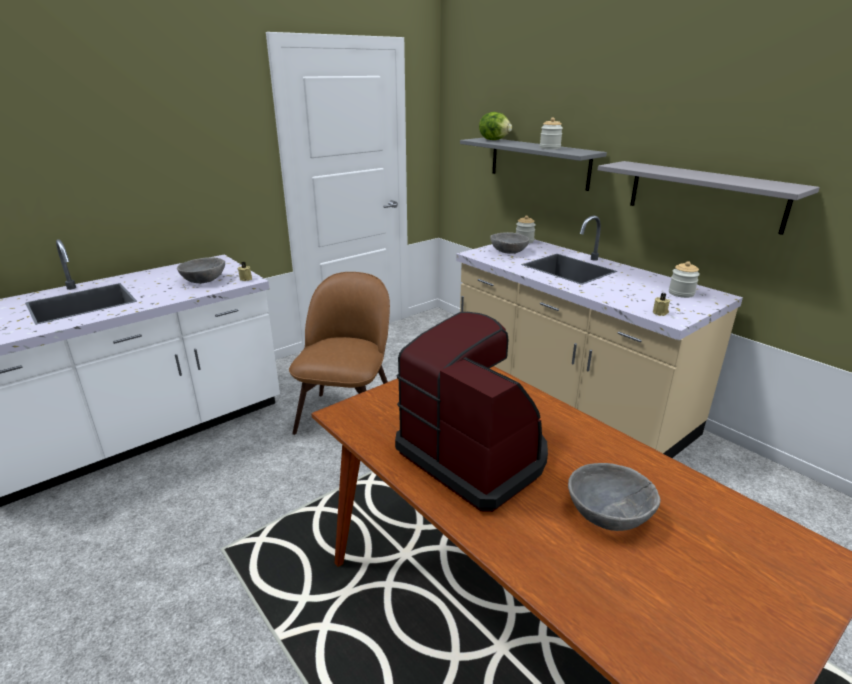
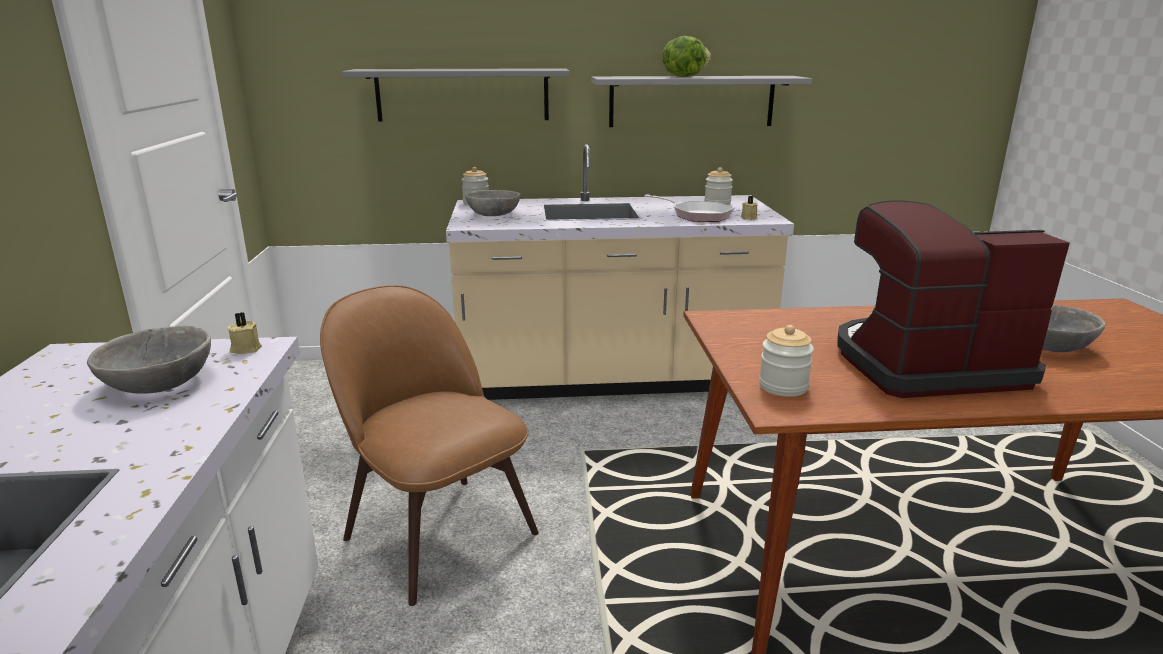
camera: 55 degrees left, 5 degrees down
lettuce [479,112,512,140] -> lettuce moved to [662,36,711,77]
jar [540,118,563,149] -> jar moved to [759,325,814,397]
none -> frying pan [644,194,735,222]

